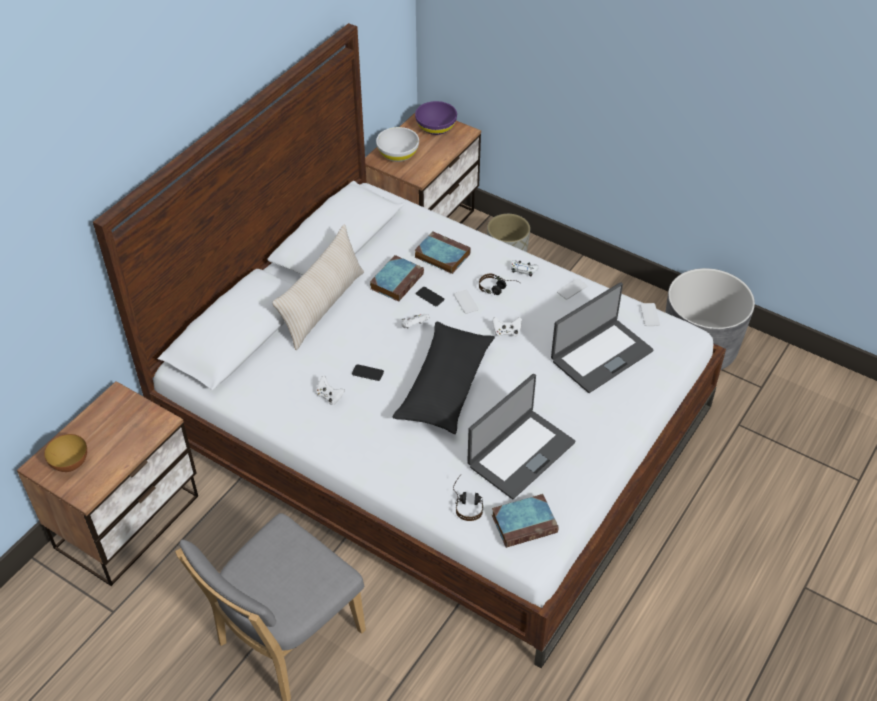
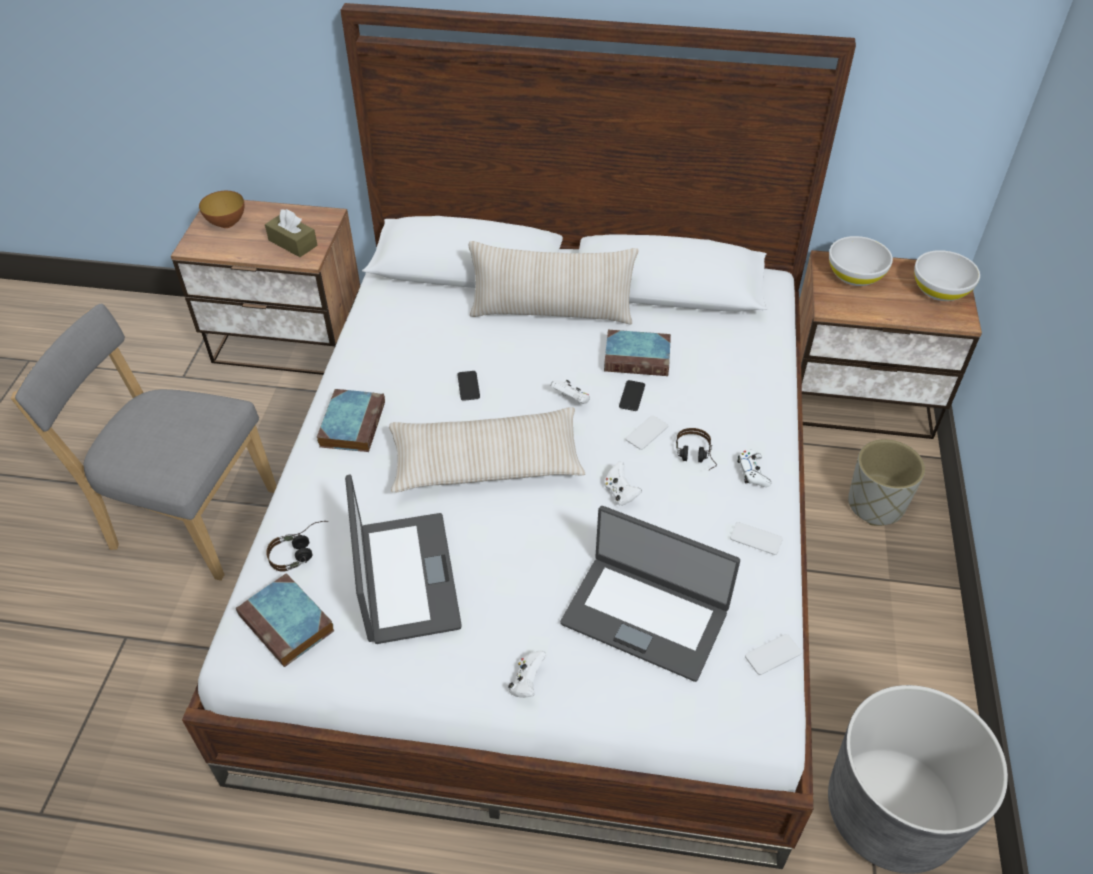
camera: 65 degrees right, 0 degrees up
white game controller [316,376,345,405] -> white game controller moved to [508,650,547,698]
black pillow [393,322,495,434] -> beige pillow [389,407,585,493]
purple bowl [415,101,457,135] -> white bowl [914,250,980,301]
book [415,231,471,274] -> book moved to [317,389,385,452]
laptop [467,374,575,499] -> laptop turned 120 degrees counterclockwise [345,474,462,644]
none -> brown tissue box [265,209,318,257]

